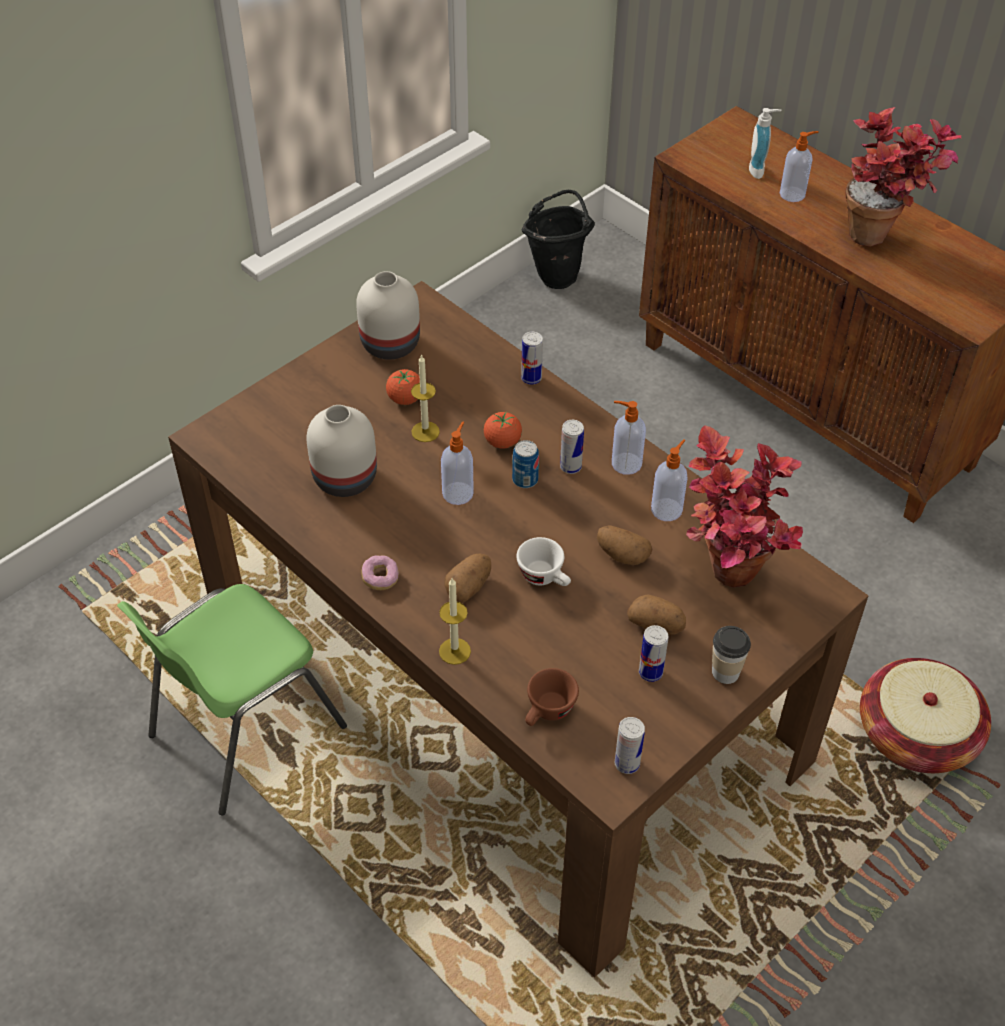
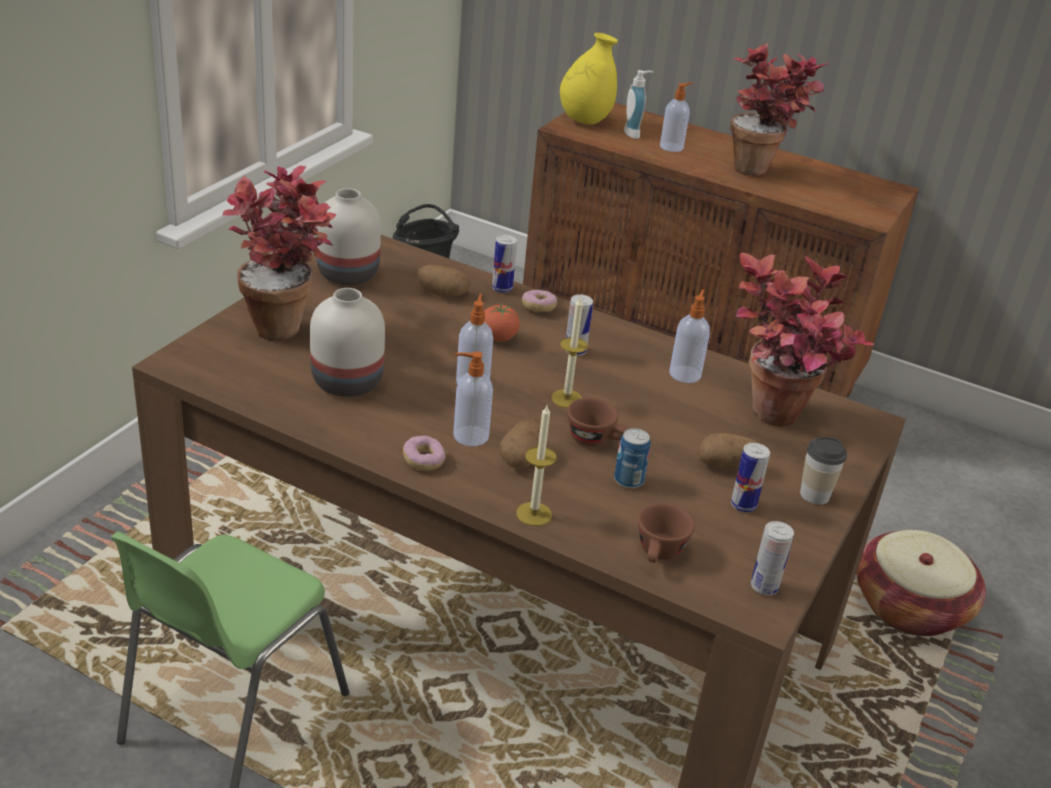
camera: 20 degrees left, 15 degrees down
tomato [386,369,420,405] -> none
candle [411,354,440,442] -> candle moved to [551,298,588,408]
can [512,440,539,488] -> can moved to [614,428,651,488]
white cup [517,537,571,586] -> brown cup [567,398,628,447]
potato [597,526,652,565] -> potato moved to [417,265,470,297]
soap dispenser [612,401,646,475] -> soap dispenser moved to [453,351,493,447]
none -> potted plant [222,166,337,341]
none -> donut [522,290,557,312]
none -> yellow vase [560,33,618,125]

